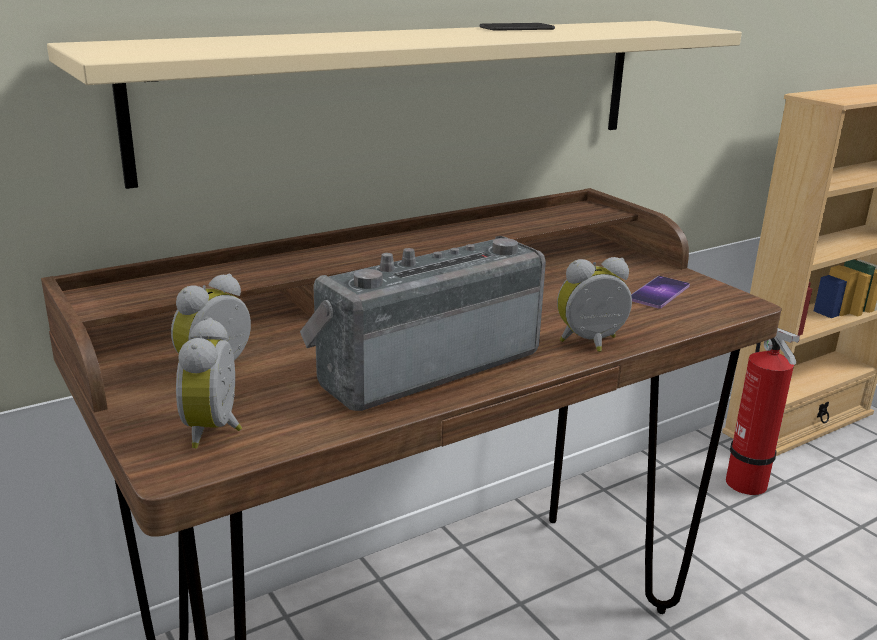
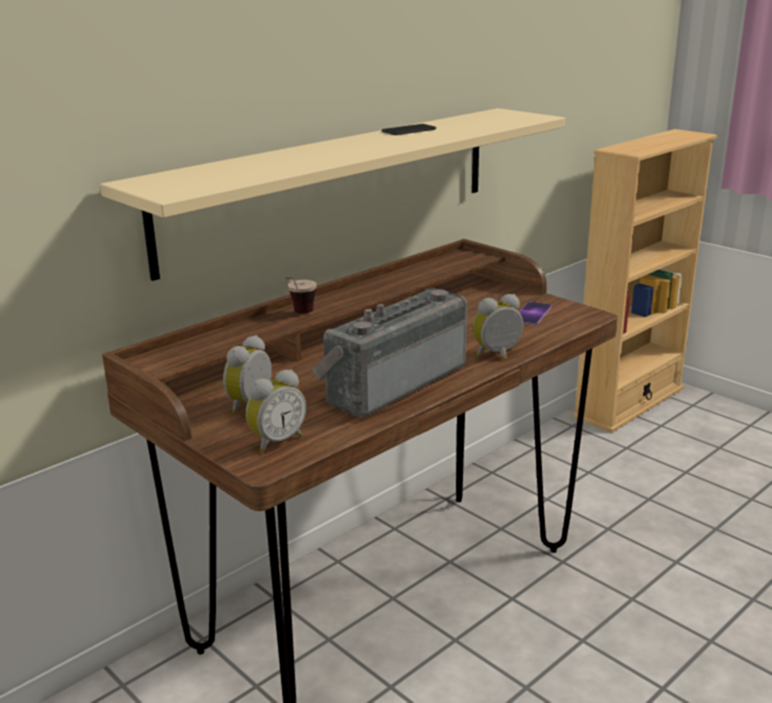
camera: 10 degrees left, 0 degrees up
alarm clock [176,318,242,449] -> alarm clock turned 120 degrees counterclockwise [246,369,306,453]
fire extinguisher [726,328,800,495] -> none
none -> cup [285,277,317,314]

